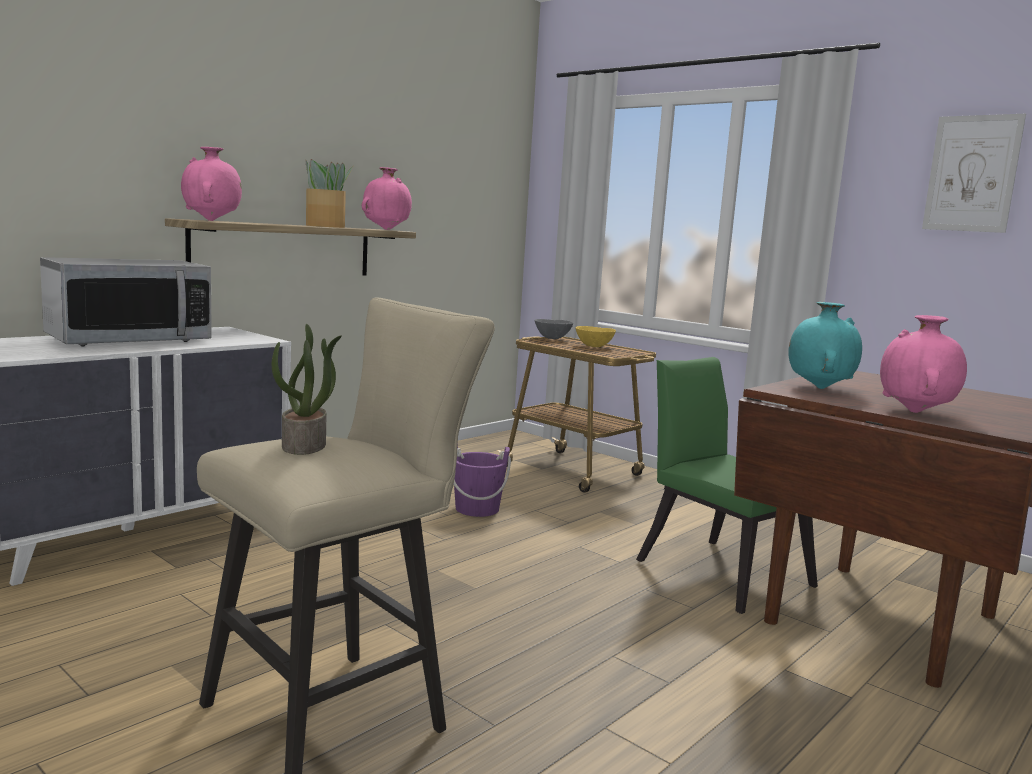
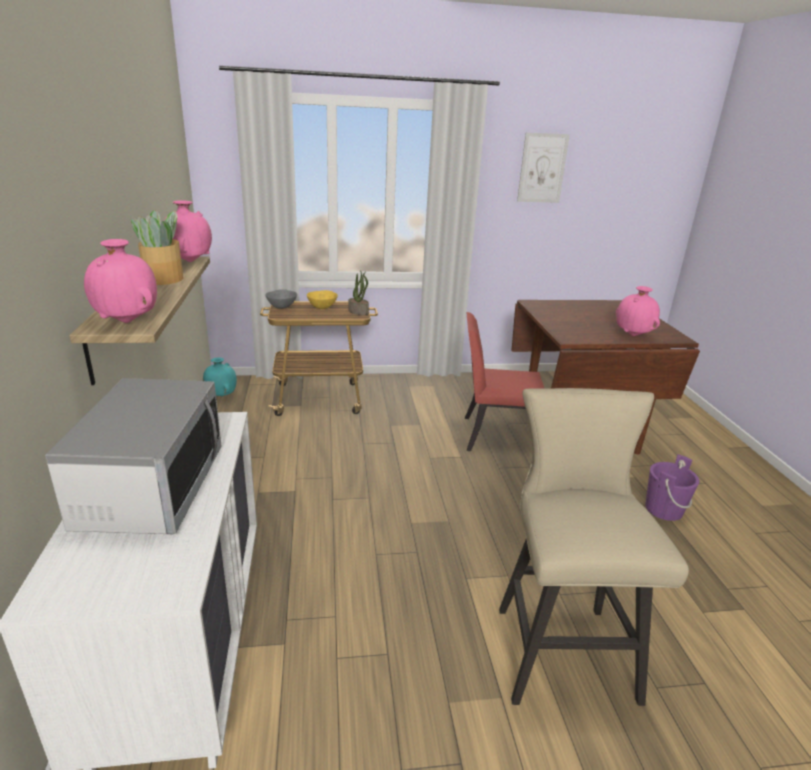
camera: 50 degrees left, 15 degrees up
potted plant [272,324,342,455] -> potted plant moved to [349,270,369,315]
purple bucket [454,445,511,517] -> purple bucket moved to [645,454,699,521]
green chair [636,357,818,614] -> red chair [465,312,545,451]
turquoise vase [788,302,862,389] -> turquoise vase moved to [203,357,237,396]

